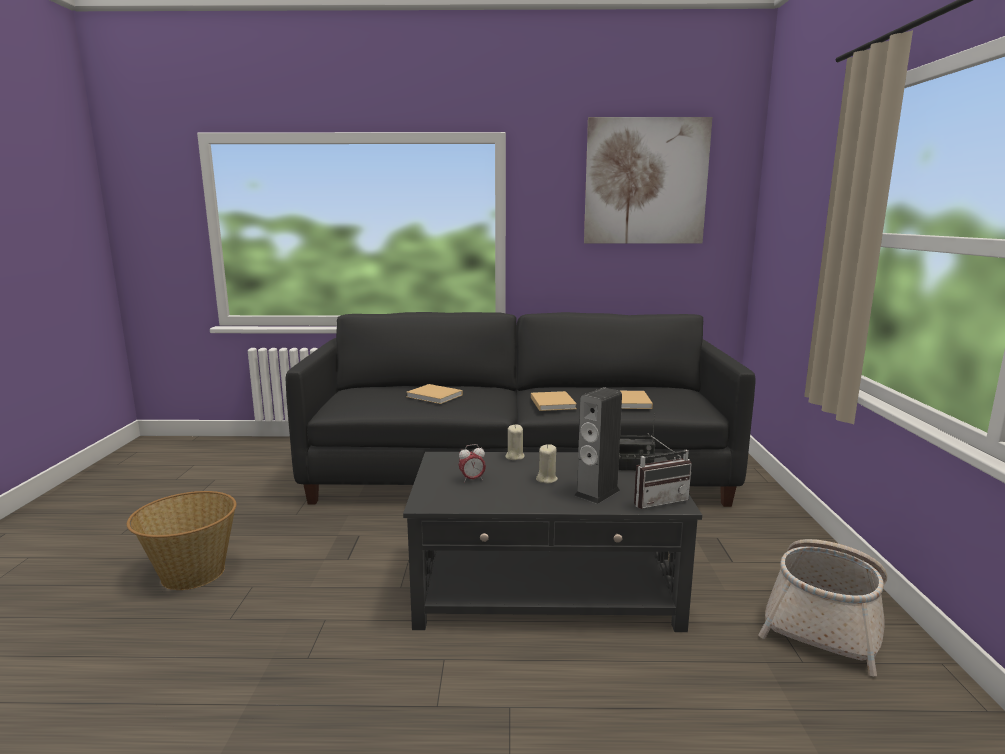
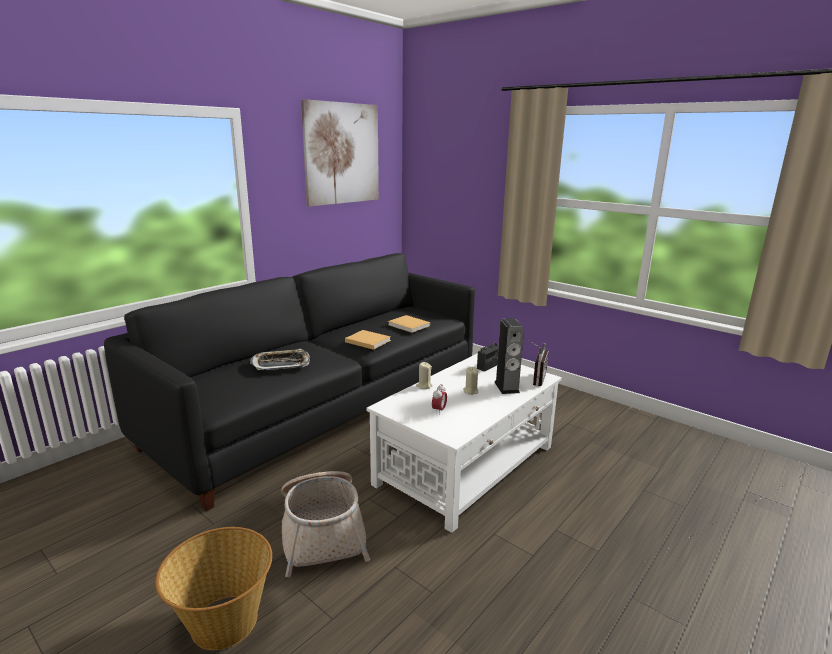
camera: 50 degrees left, 5 degrees up
black coffee table [403,452,702,632] -> white coffee table [366,353,562,533]
beige book [406,384,463,404] -> tray [250,349,310,370]
basket [759,539,887,676] -> basket moved to [281,471,370,577]

